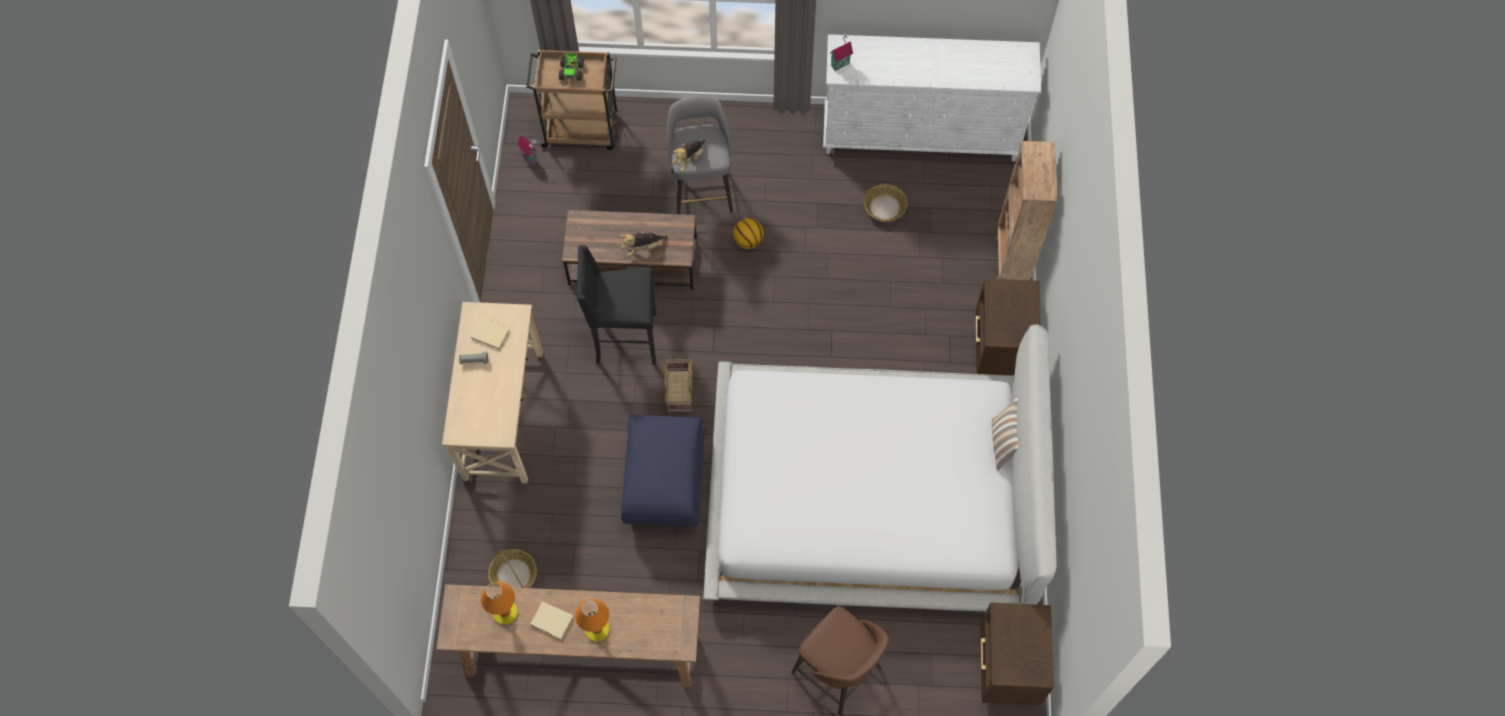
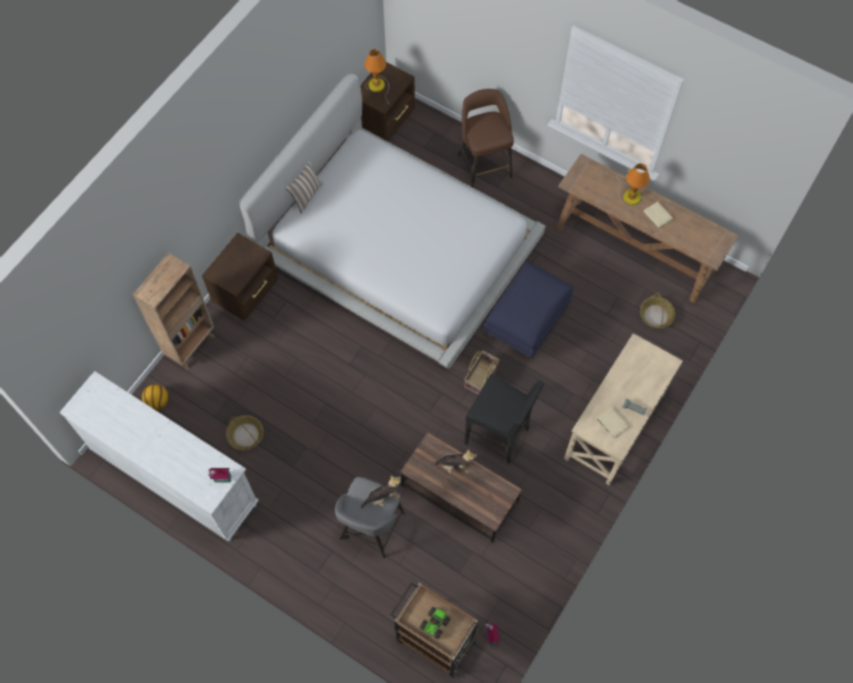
camera: 150 degrees left, 0 degrees up
table lamp [472,582,522,630] -> table lamp moved to [364,49,390,105]
basketball [733,218,764,249] -> basketball moved to [142,384,168,410]

